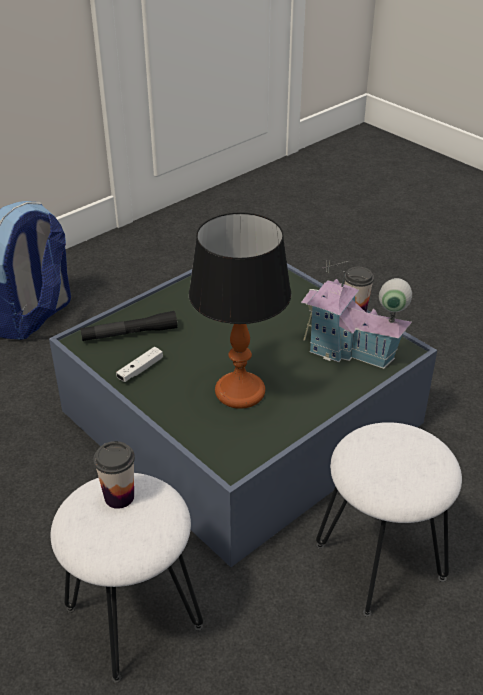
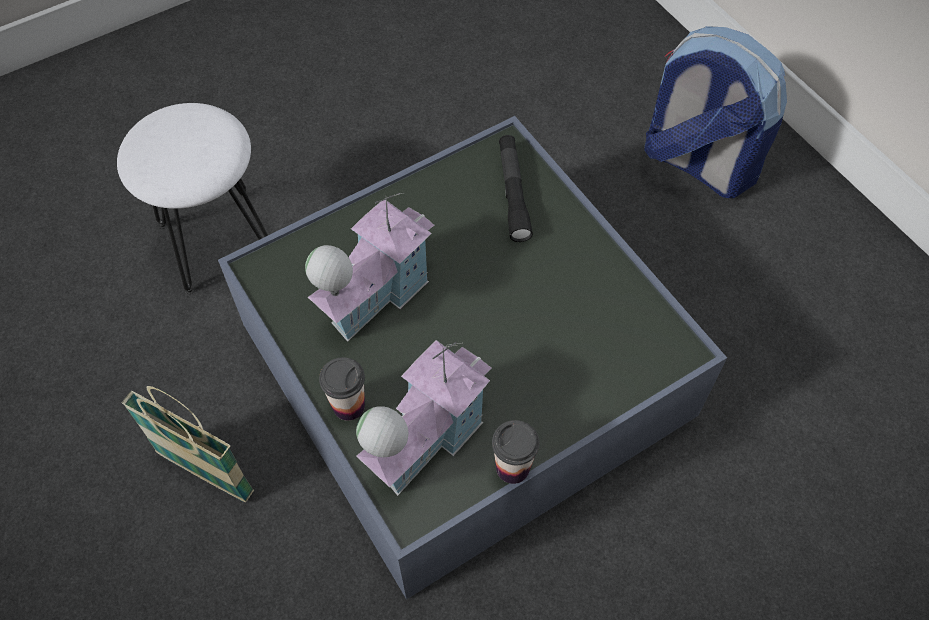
camera: 100 degrees right, 20 degrees up
cup [93,441,135,509] -> cup moved to [319,357,365,421]
white game controller [116,347,163,382] -> none
table lamp [189,212,291,409] -> toy house [305,193,435,342]
white stool [316,422,462,617] -> basket [121,386,254,502]

